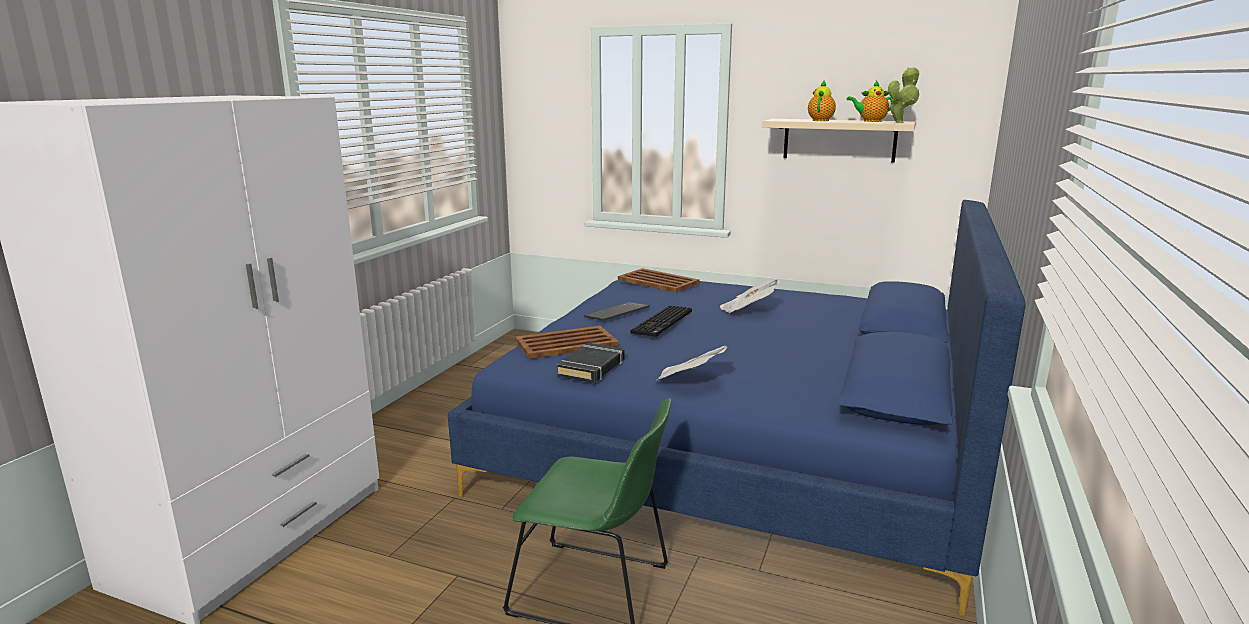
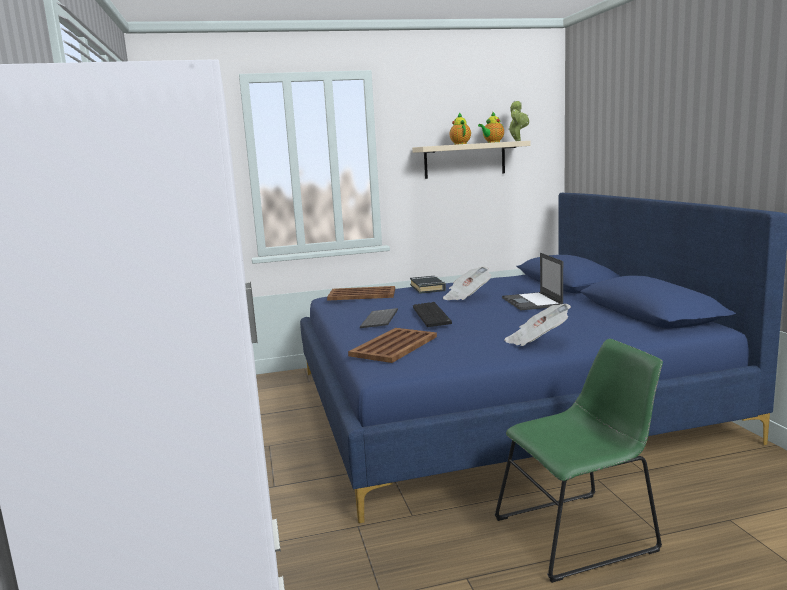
camera: 35 degrees left, 5 degrees down
black book [556,343,624,383] -> black book moved to [410,276,446,294]
none -> laptop [502,253,563,310]

